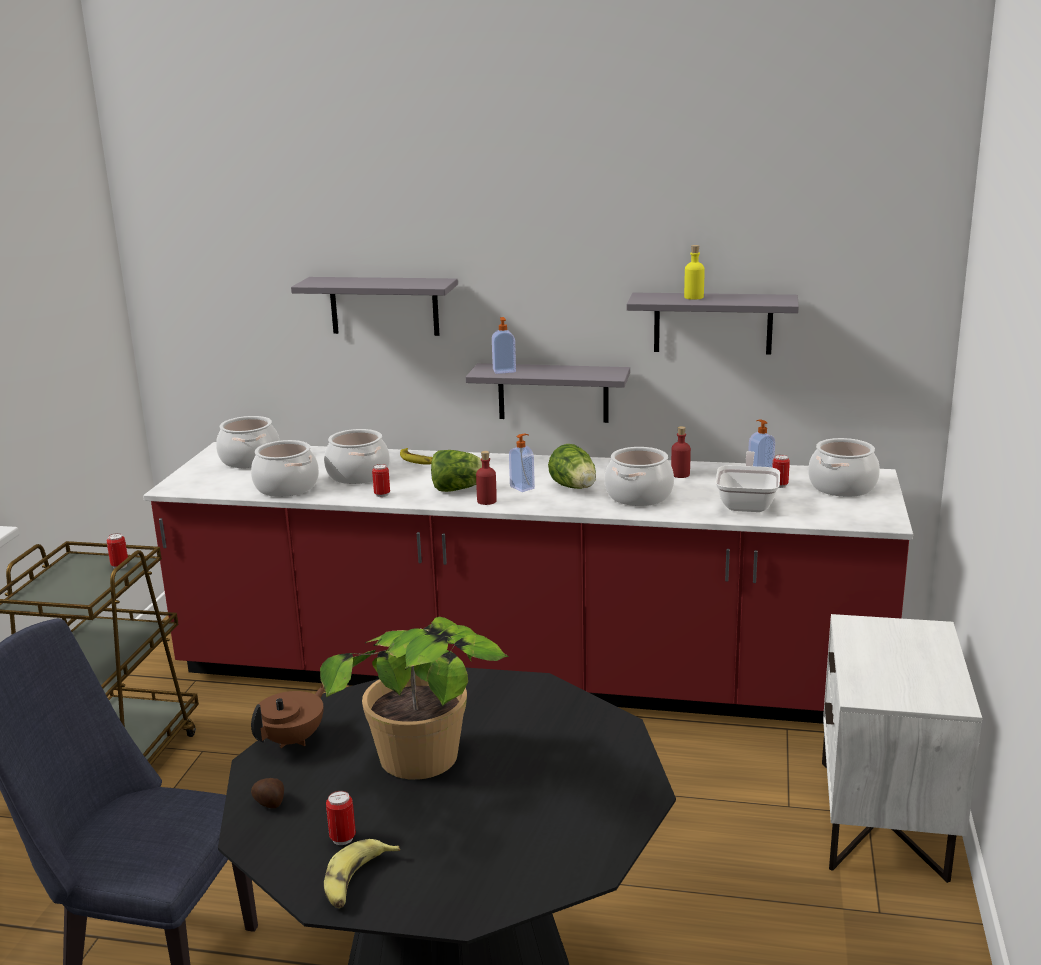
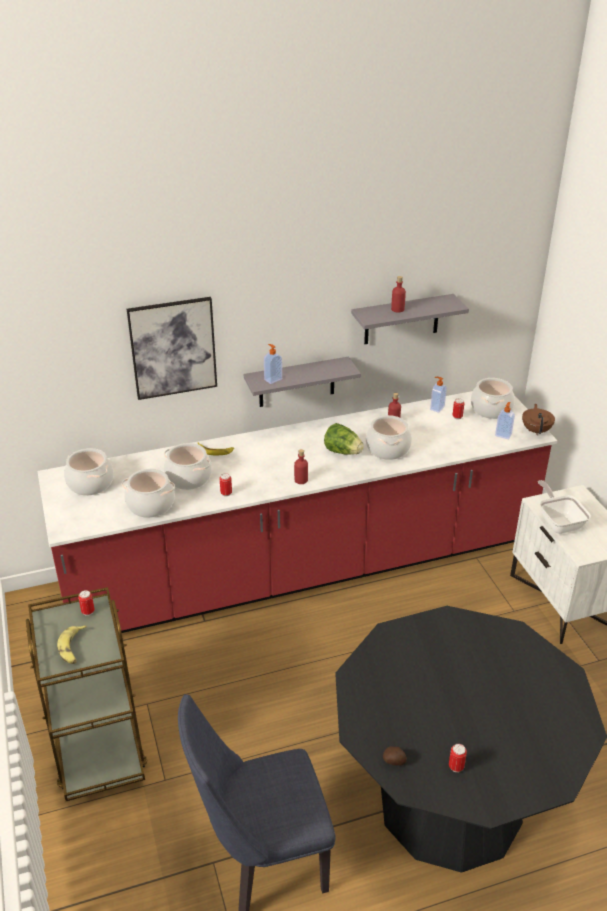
camera: 30 degrees left, 15 degrees up
brown teapot [251,685,325,748] -> brown teapot moved to [522,404,555,435]
grey shelf [291,277,458,336] -> picture [127,297,217,400]
potted plant [320,617,509,780] -> none
banana [324,839,400,908] -> banana moved to [57,625,87,664]
lettuce [431,450,490,492] -> none
soap dispenser [509,434,535,492] -> soap dispenser moved to [495,402,515,439]
yellow bottle [684,245,705,300] -> red bottle [391,276,406,312]
frying pan [715,451,780,512] -> frying pan moved to [538,480,591,534]

